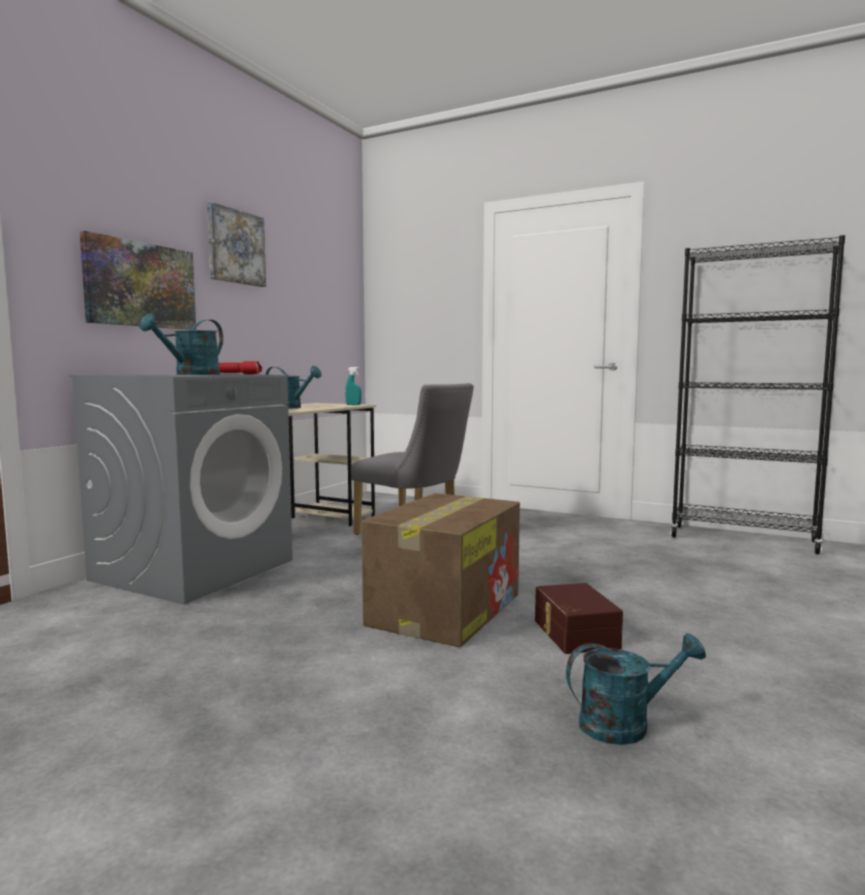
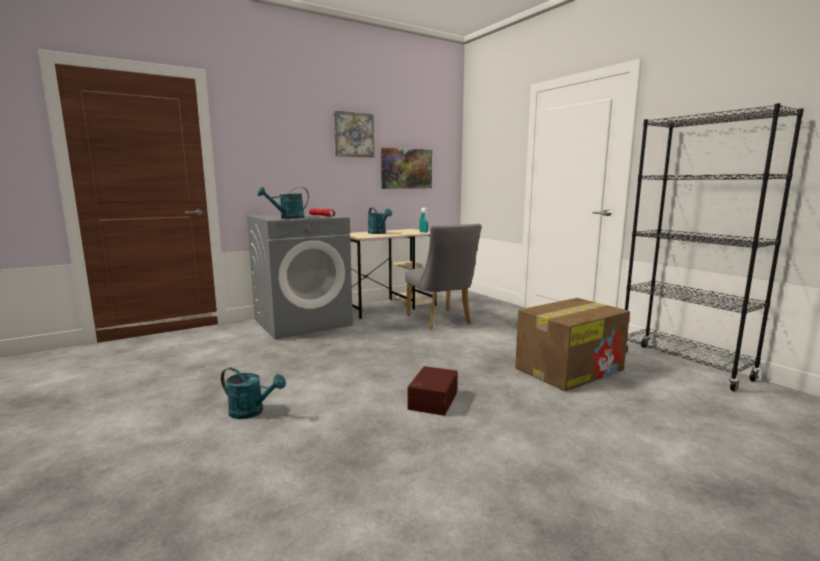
camera: 30 degrees right, 5 degrees up
picture [80,231,196,330] -> picture moved to [381,148,432,189]
cardboard box [361,493,520,648] -> cardboard box moved to [515,298,630,391]
turquoise watering can [566,633,706,745] -> turquoise watering can moved to [221,367,286,419]

